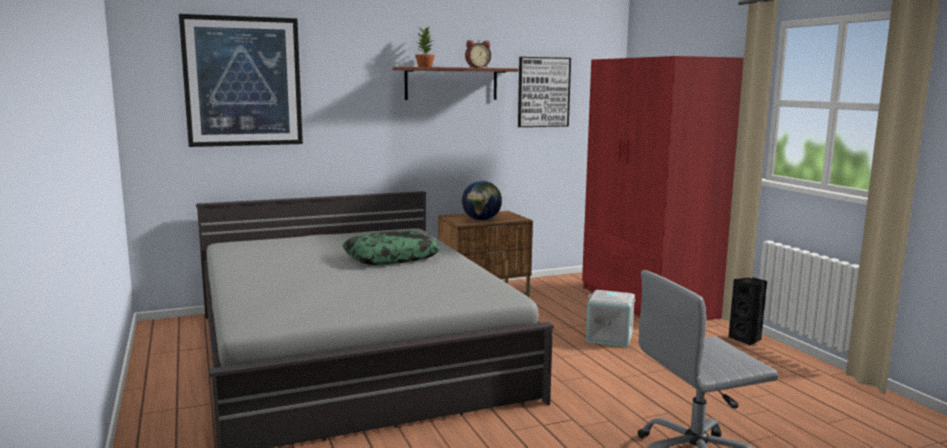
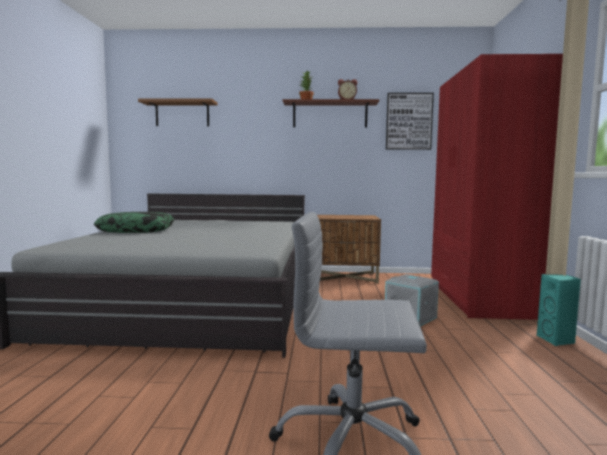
camera: 25 degrees right, 5 degrees down
picture [179,14,303,147] -> brown shelf [138,98,218,126]
pillow [343,231,441,265] -> pillow moved to [94,212,174,233]
globe [462,181,502,221] -> none
black speaker [728,277,767,345] -> turquoise speaker [537,274,581,346]

